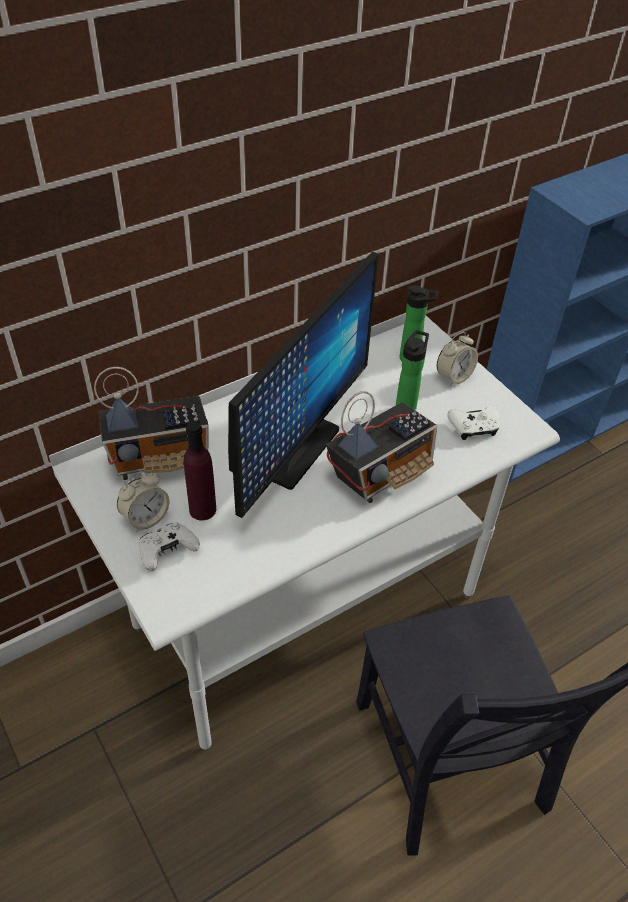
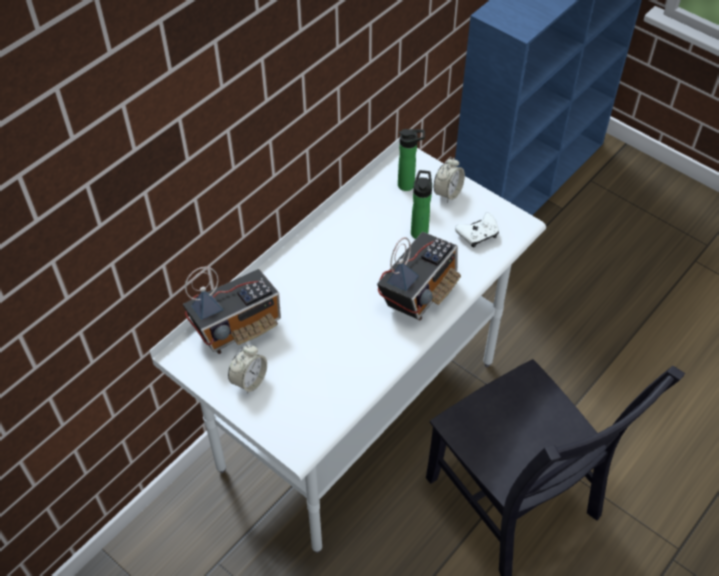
camera: 15 degrees left, 5 degrees up
white game controller [139,522,200,571] -> none
purple bottle [184,421,216,521] -> none
monitor [228,251,379,518] -> none

